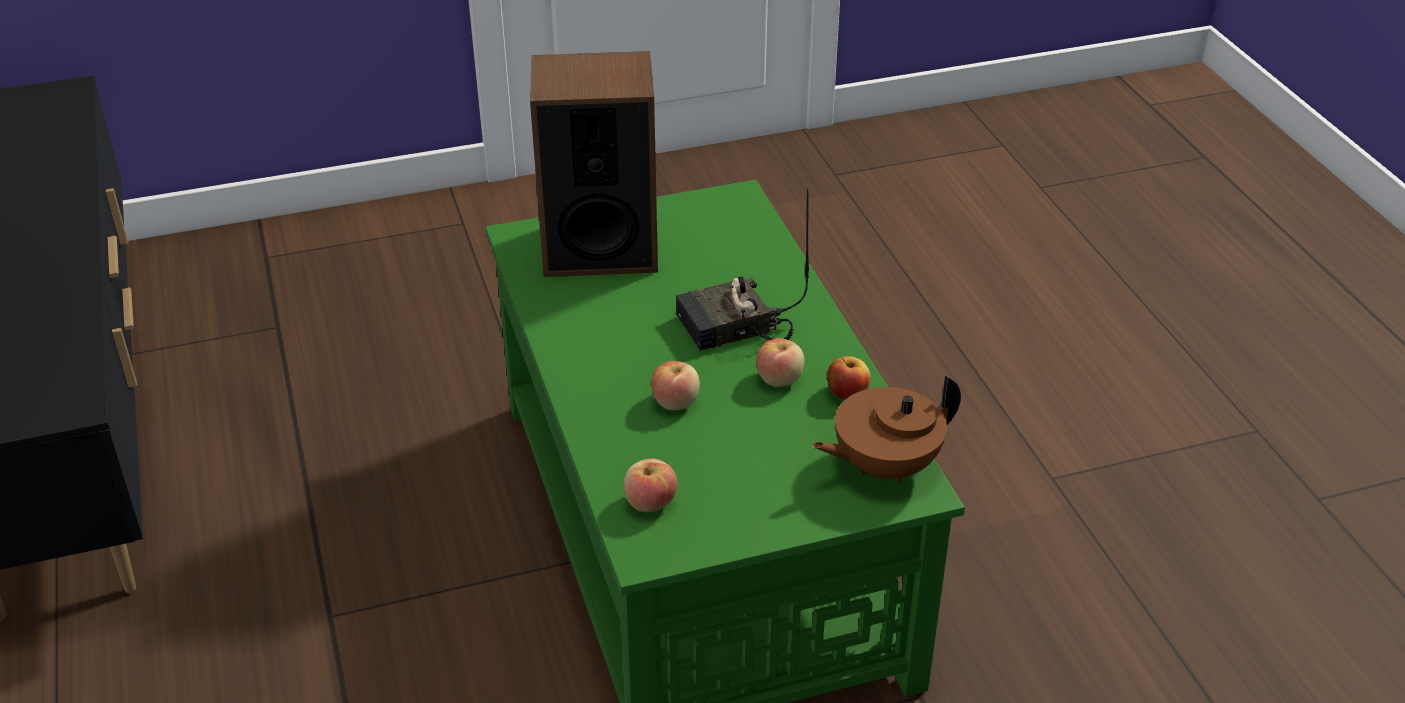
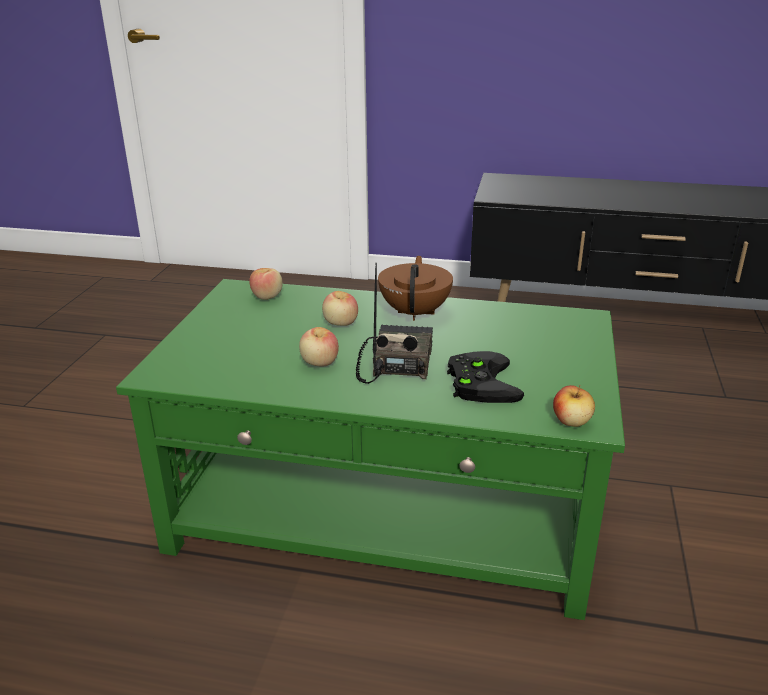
camera: 120 degrees right, 10 degrees down
speaker [530,51,658,277] -> none
brown teapot [812,375,961,482] -> brown teapot moved to [378,256,453,321]
apple [827,356,871,400] -> apple moved to [553,385,595,427]
none -> black game controller [447,351,524,403]

